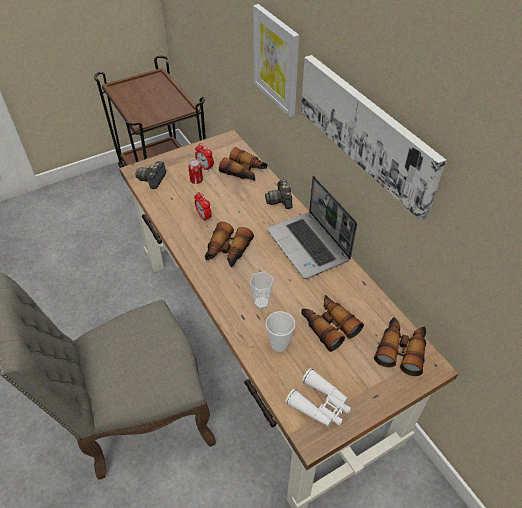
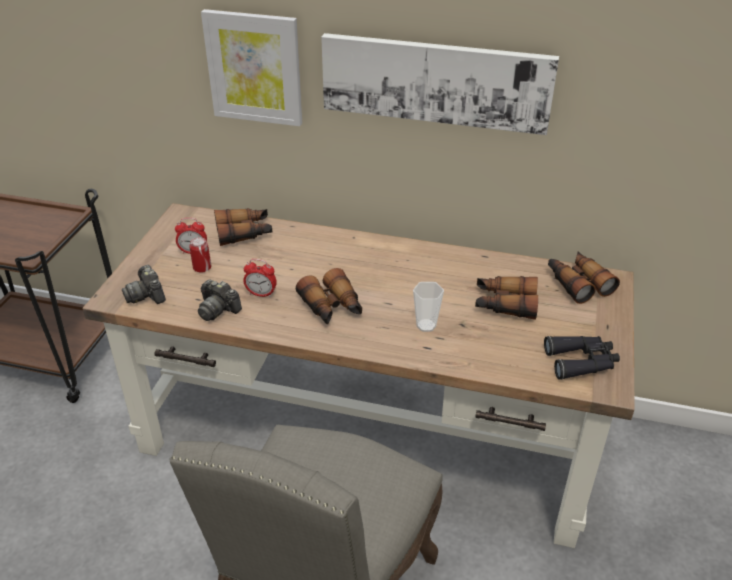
camera: 45 degrees left, 10 degrees down
camera [265,179,292,209] -> camera moved to [198,279,242,321]
cup [266,311,295,352] -> none
laptop [267,175,357,279] -> none
white binoculars [285,368,351,427] -> black binoculars [544,336,620,380]

